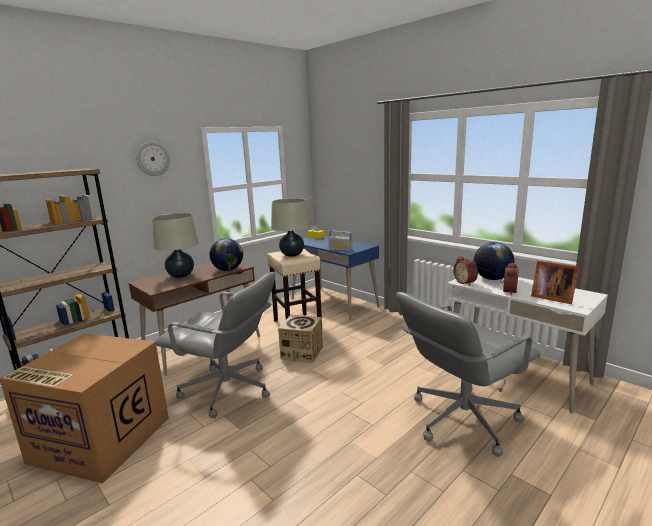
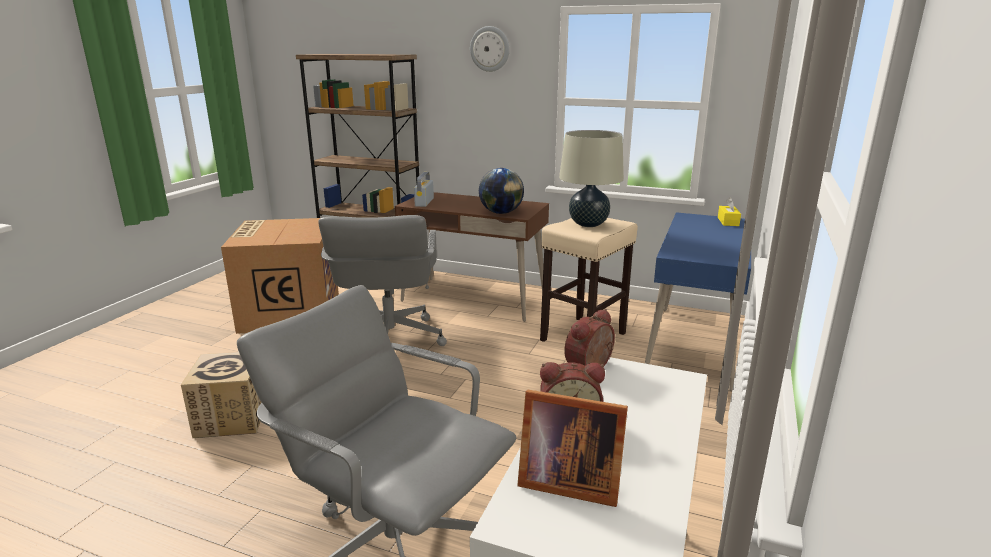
camera: 65 degrees right, 5 degrees up
beige table lamp [152,213,199,278] -> none
cardboard box [278,315,323,363] -> cardboard box moved to [181,352,262,438]
radio [329,230,353,252] -> radio moved to [414,172,434,207]
globe [474,242,514,280] -> none
picture frame [531,261,579,304] -> picture frame turned 90 degrees counterclockwise [517,390,628,507]

